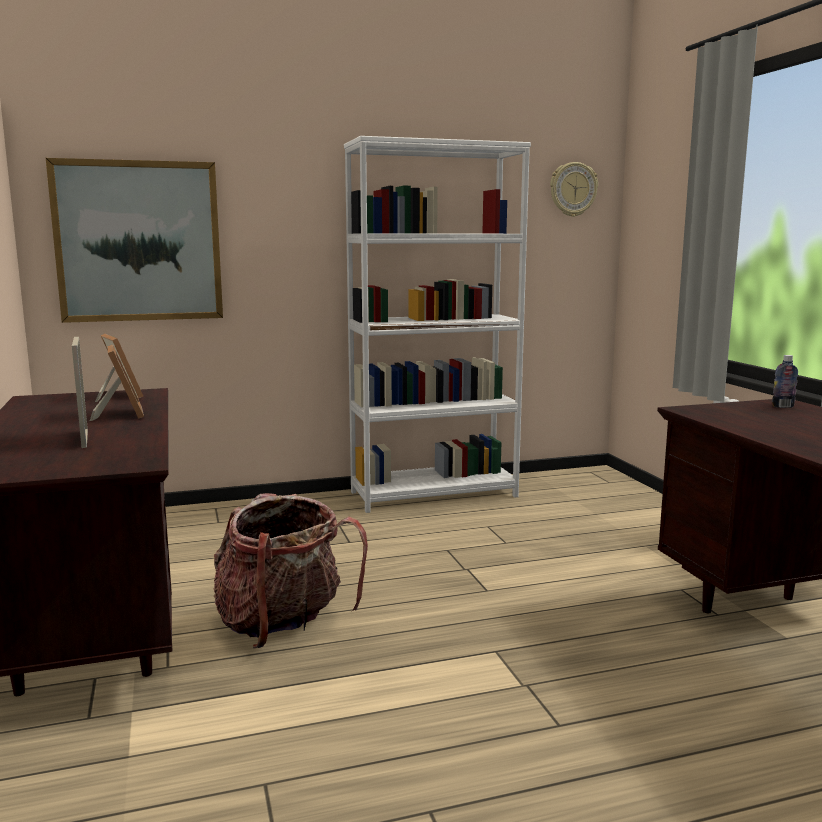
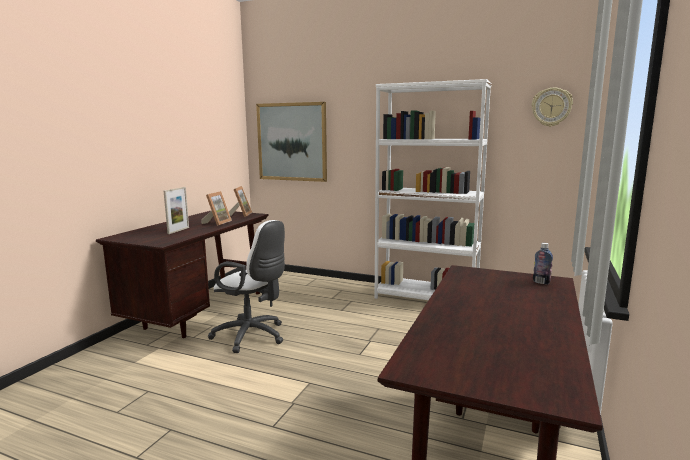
camera: 40 degrees right, 0 degrees up
backpack [214,493,368,648] -> white office chair [208,220,285,353]

